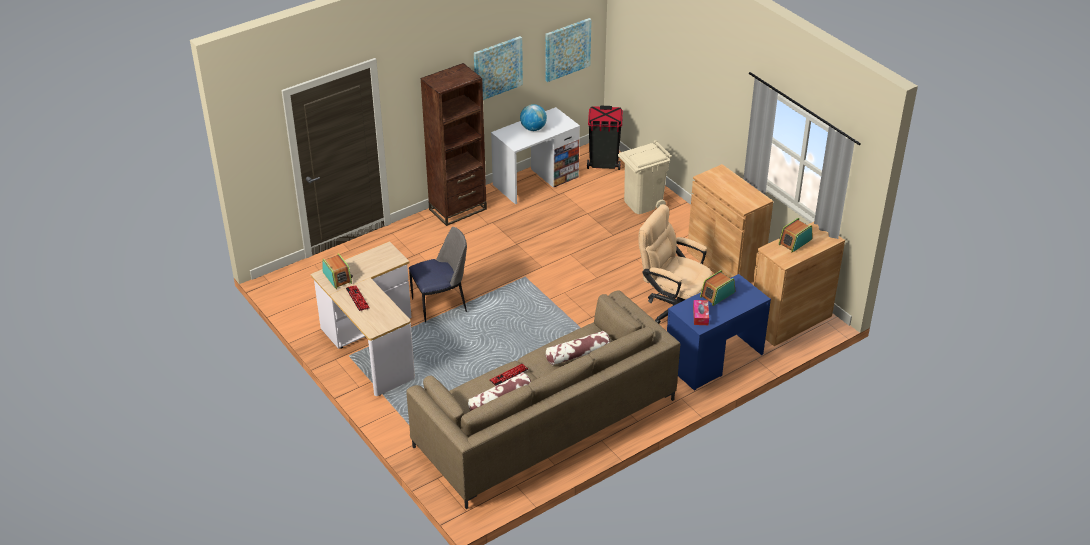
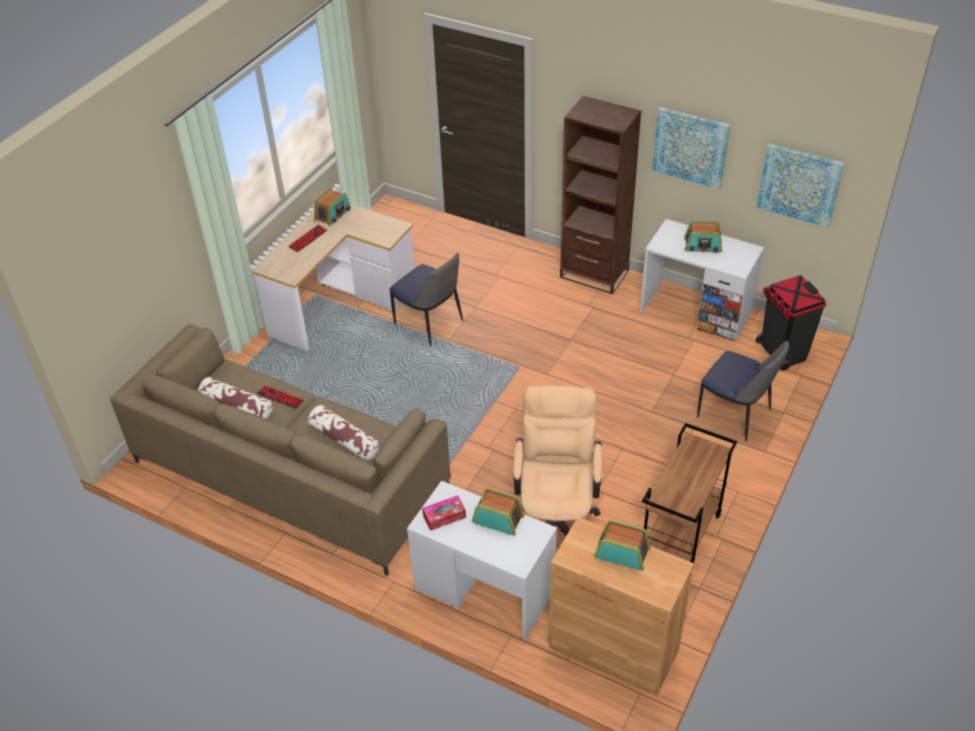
camera: 65 degrees right, 5 degrees up
globe [520,104,547,131] -> radio [684,221,722,253]
beige trash can [618,140,672,214] -> chair [697,340,789,442]
blue desk [667,274,771,391] -> white desk [407,481,557,640]
brown cabinet [687,164,773,283] -> brown cart [642,423,737,567]

